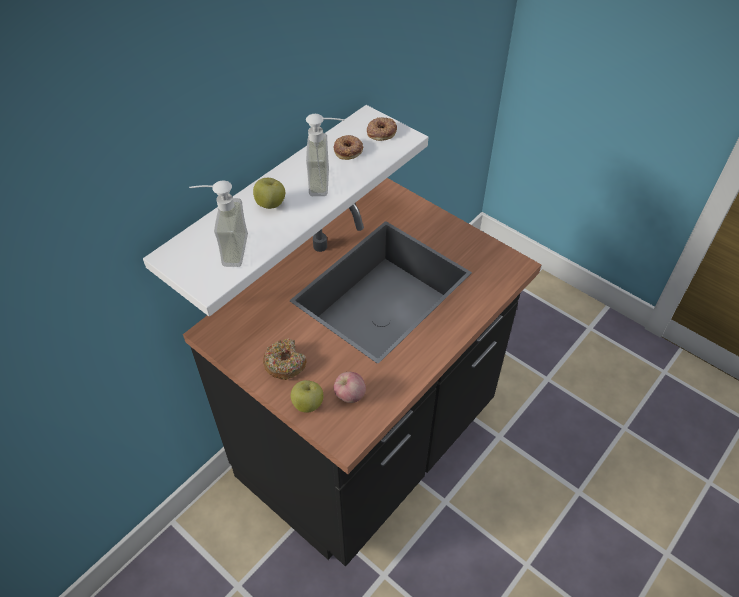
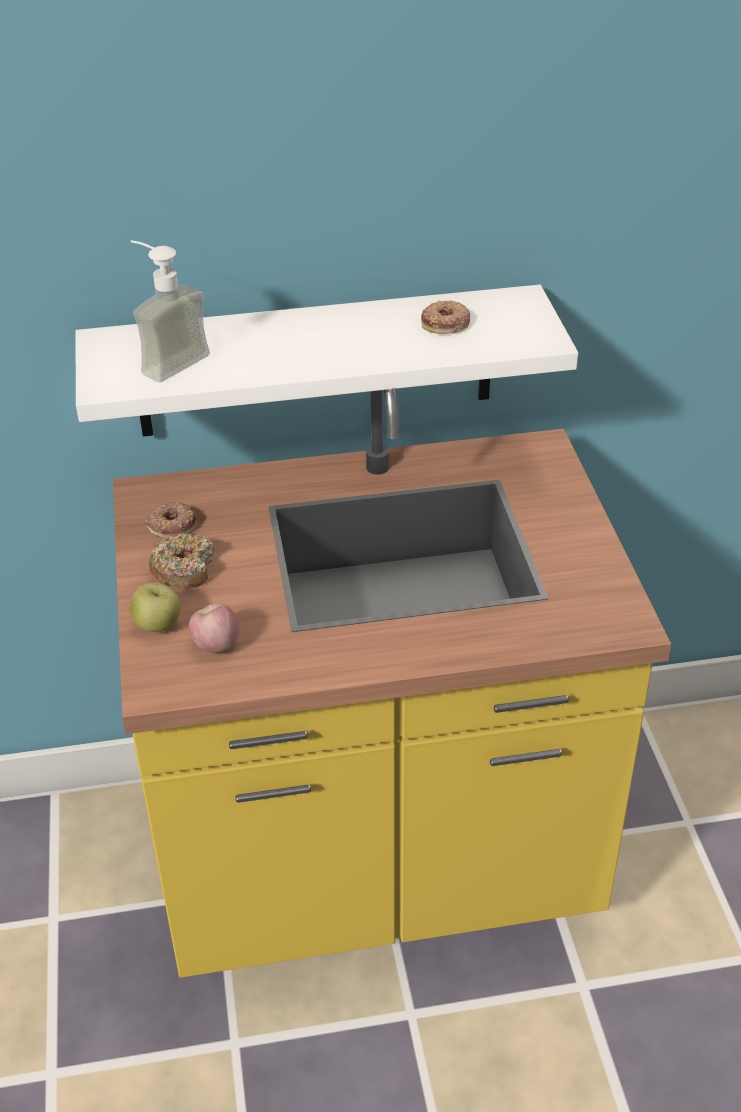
camera: 40 degrees right, 10 degrees down
black counter [183,178,541,566] -> yellow counter [113,389,671,978]
apple [253,178,285,209] -> none
soap dispenser [306,114,345,196] -> none
donut [367,117,397,141] -> donut moved to [145,502,197,539]

